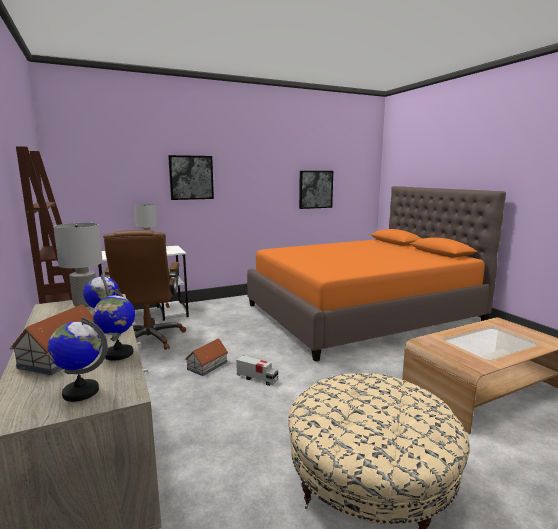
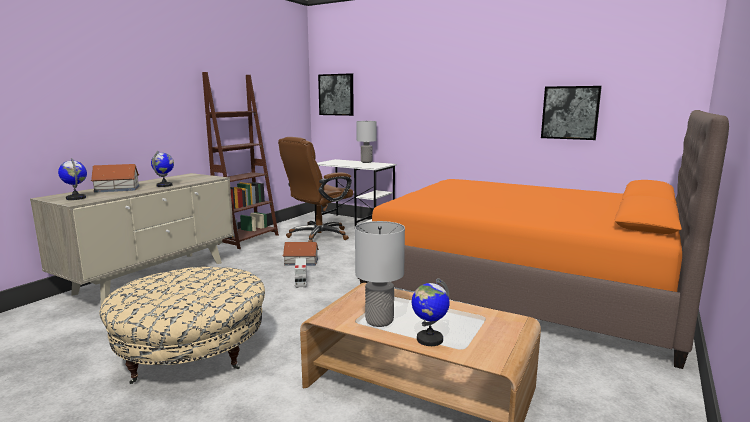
camera: 55 degrees right, 0 degrees up
grey table lamp [53,223,103,307] -> grey table lamp moved to [355,221,405,327]
globe [93,289,135,361] -> globe moved to [412,278,450,346]
picture [168,155,214,200] -> picture moved to [318,73,354,116]

